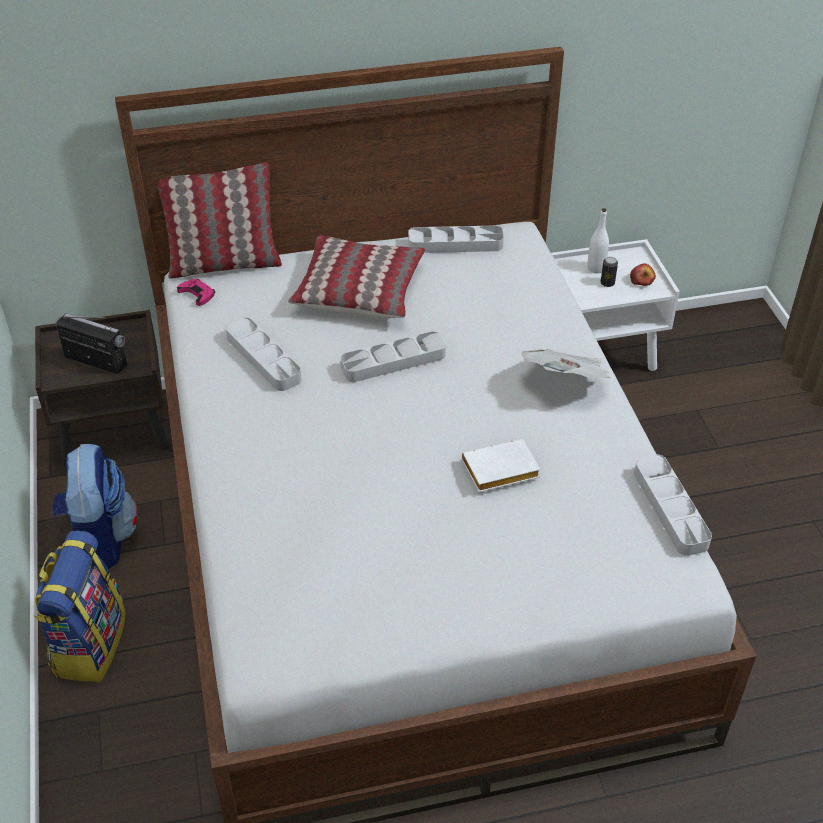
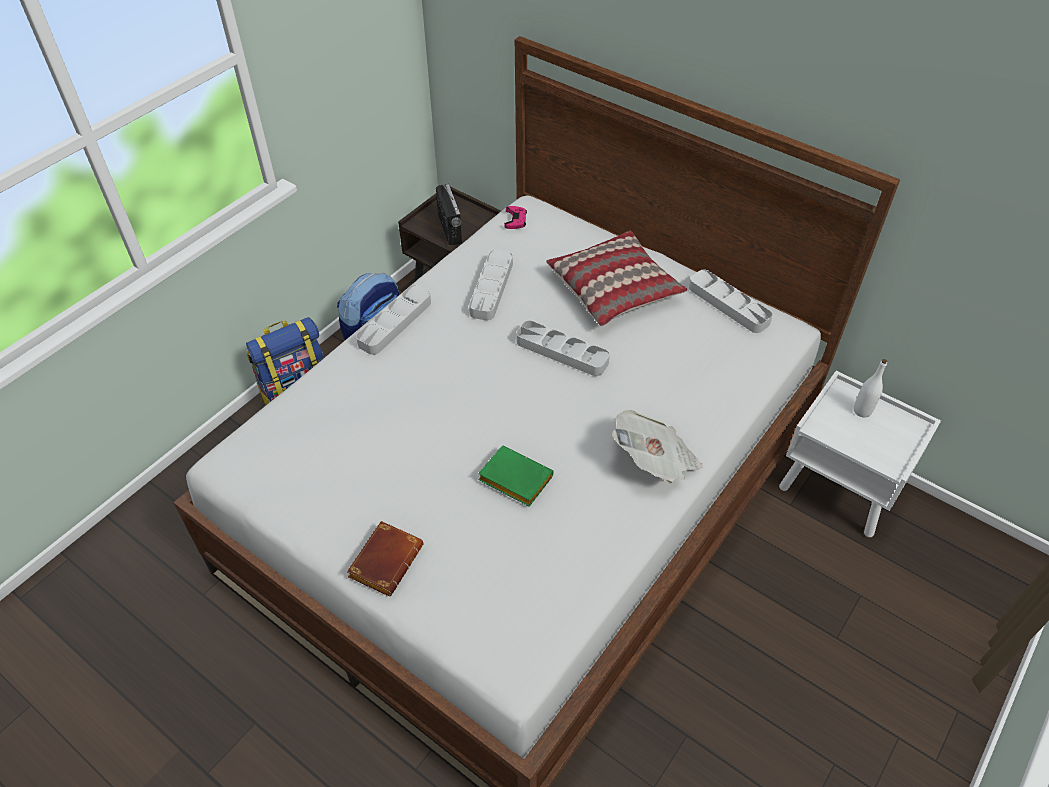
camera: 50 degrees right, 5 degrees up
pillow [158,162,282,279] -> none
white book [462,439,541,492] -> green book [478,445,554,507]
can [600,257,618,287] -> none
apple [630,263,656,286] -> none
grey tray [634,455,712,556] -> grey tray moved to [356,285,431,355]
none -> brown book [347,521,424,596]

